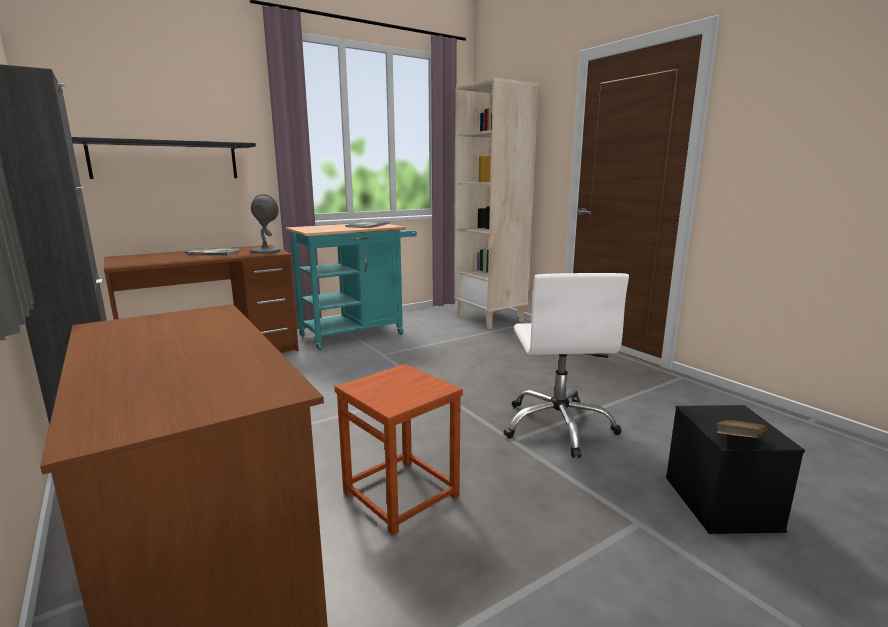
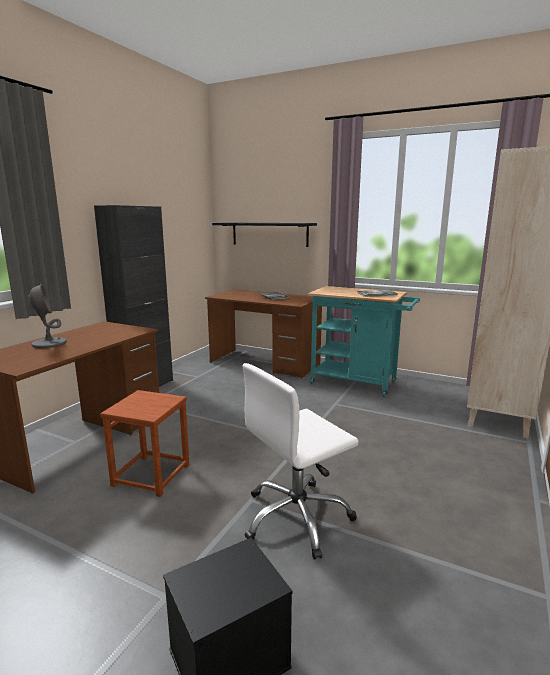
camera: 60 degrees right, 0 degrees up
grey table lamp [250,194,280,254] -> grey table lamp moved to [29,284,67,348]
brown book [716,420,767,438] -> none

